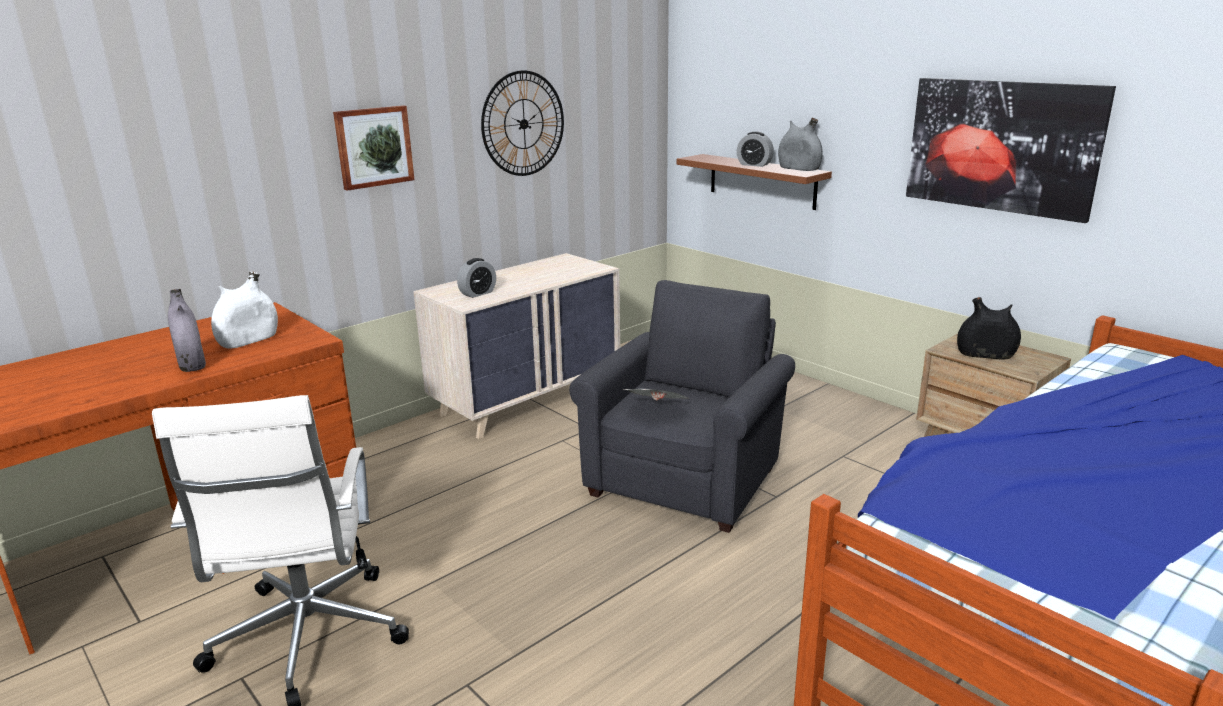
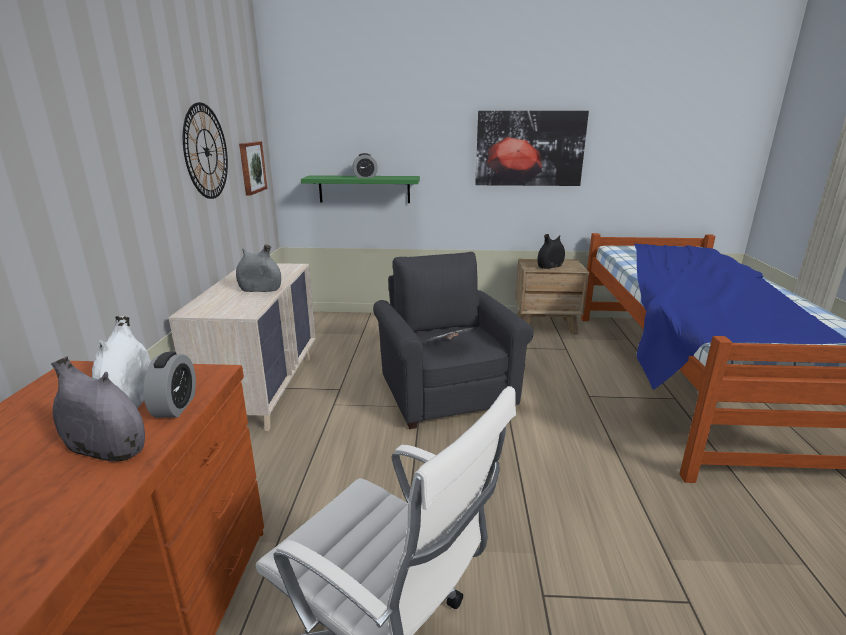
camera: 45 degrees left, 0 degrees up
picture [333,105,414,191] -> picture moved to [239,141,267,196]
alarm clock [457,258,496,298] -> alarm clock moved to [143,352,196,418]
brown shelf [677,154,832,210] -> green shelf [301,175,420,203]
grey vase [778,118,823,171] -> grey vase moved to [236,244,281,292]

